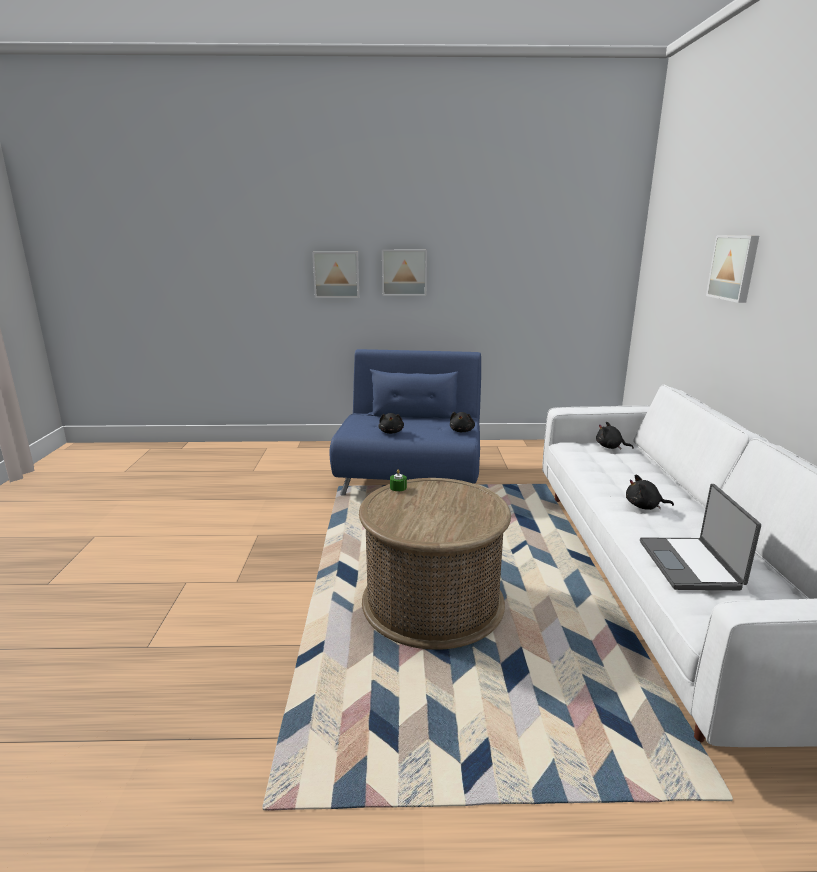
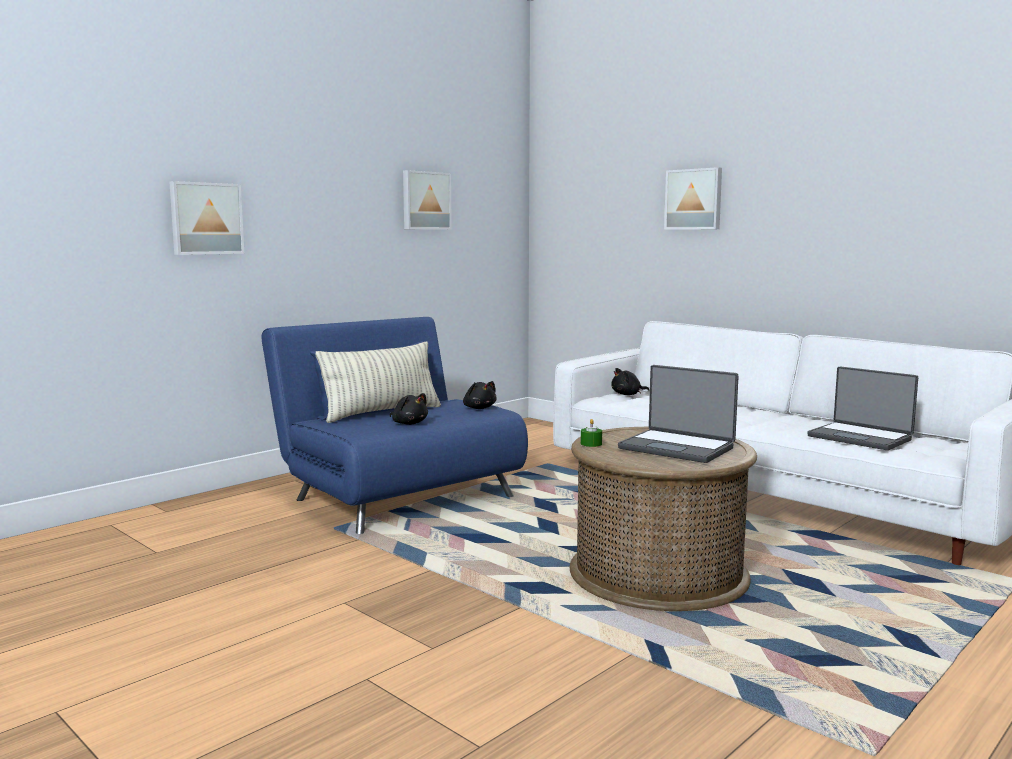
camera: 45 degrees left, 10 degrees down
picture [382,249,427,296] -> picture moved to [403,170,452,230]
black plush toy [626,474,674,510] -> none
none -> pillow [315,342,441,423]
none -> laptop [618,365,739,463]

